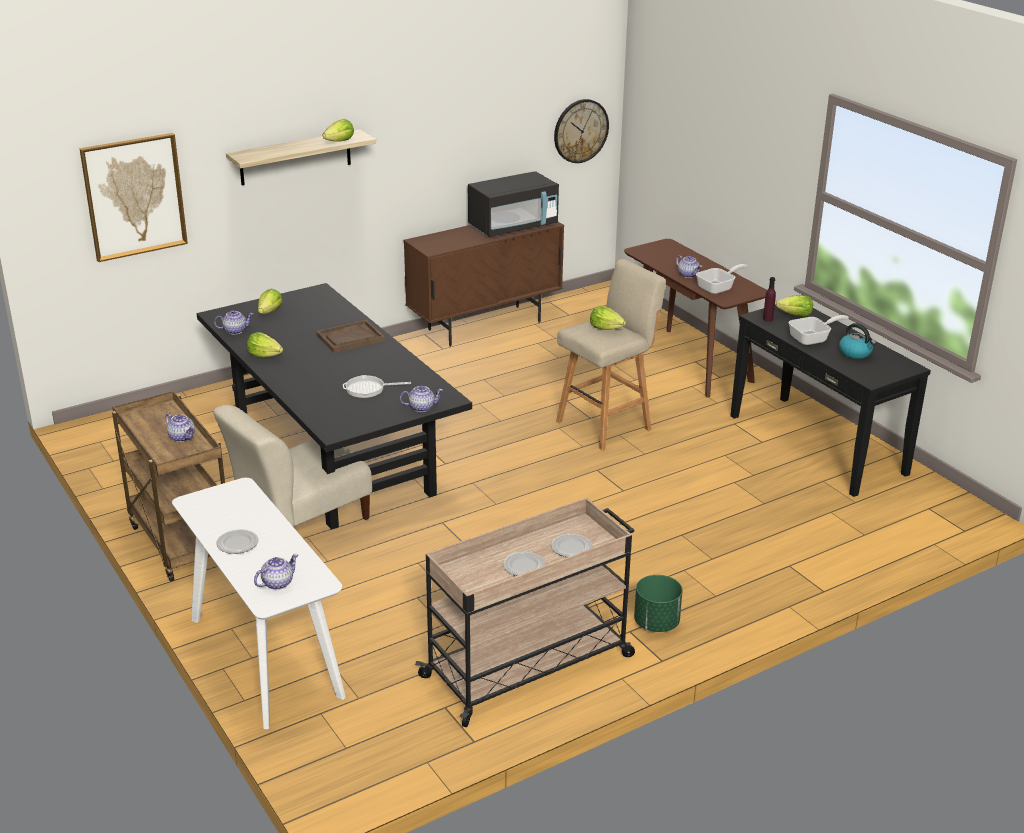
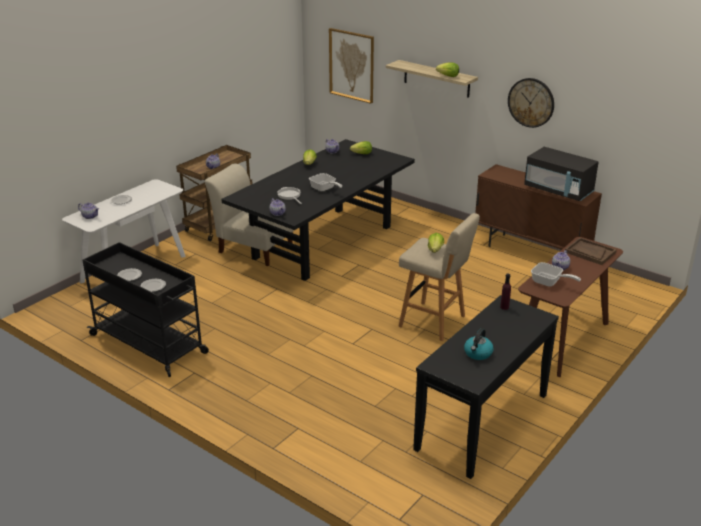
camera: 70 degrees right, 0 degrees up
brown tray [316,320,385,353] -> brown tray moved to [565,238,617,265]
beige cart [415,498,635,727] -> black cart [82,242,209,377]
wall clock [554,99,609,163] -> wall clock moved to [508,78,554,128]
green planter [634,575,683,632] -> none
lettuce [776,295,813,317] -> none
frying pan [789,315,849,345] -> frying pan moved to [309,173,342,191]

